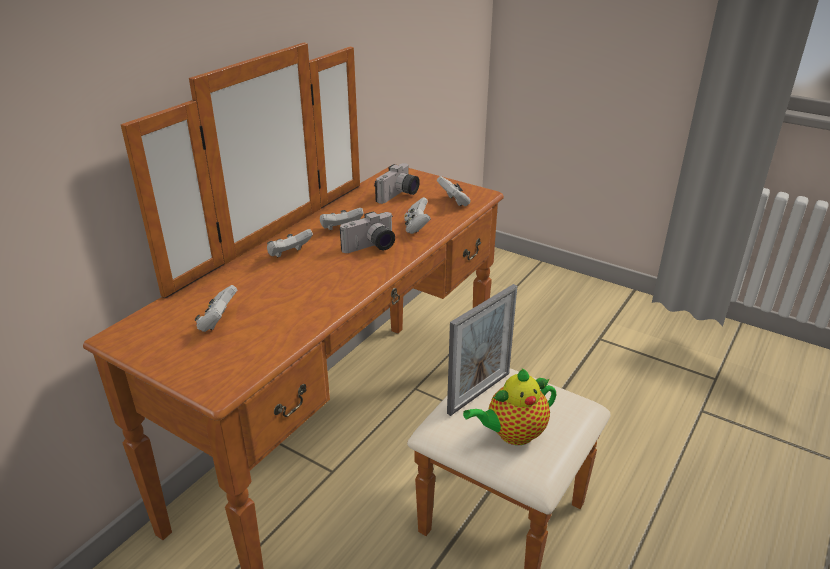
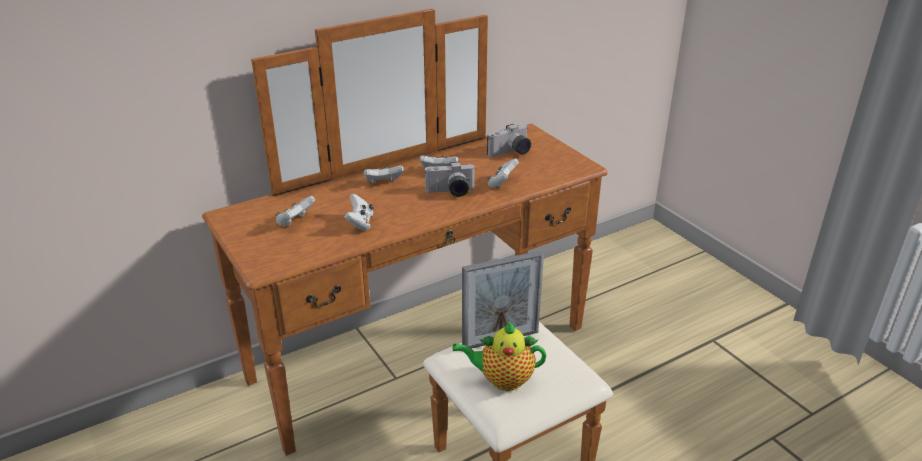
camera: 25 degrees right, 0 degrees up
white game controller [437,176,470,207] -> white game controller moved to [344,194,374,231]

